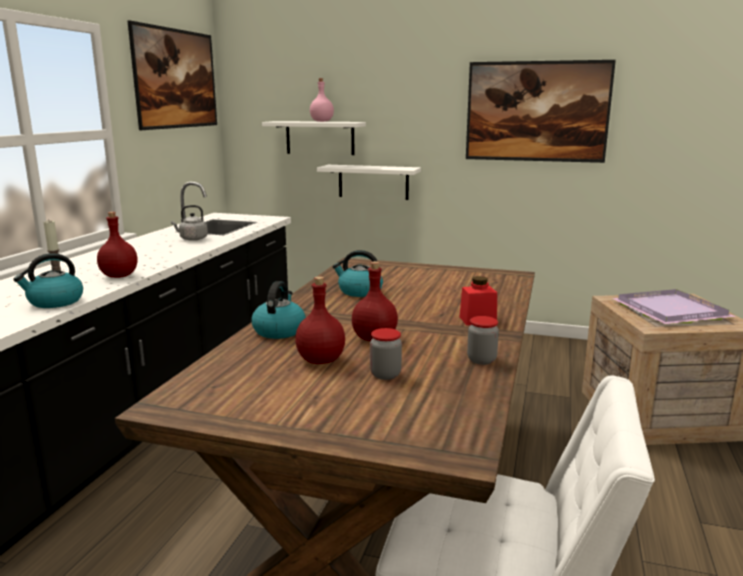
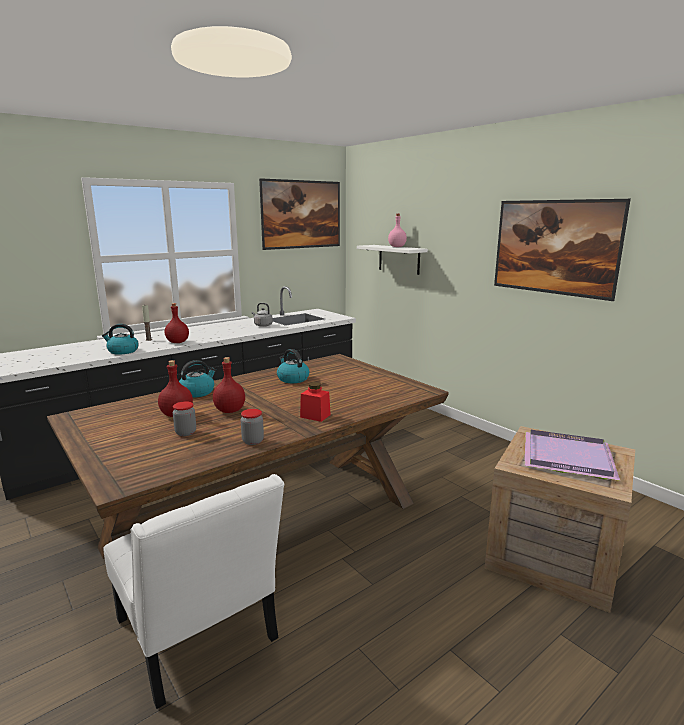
camera: 35 degrees right, 0 degrees up
white shelf [317,165,421,200] -> none

